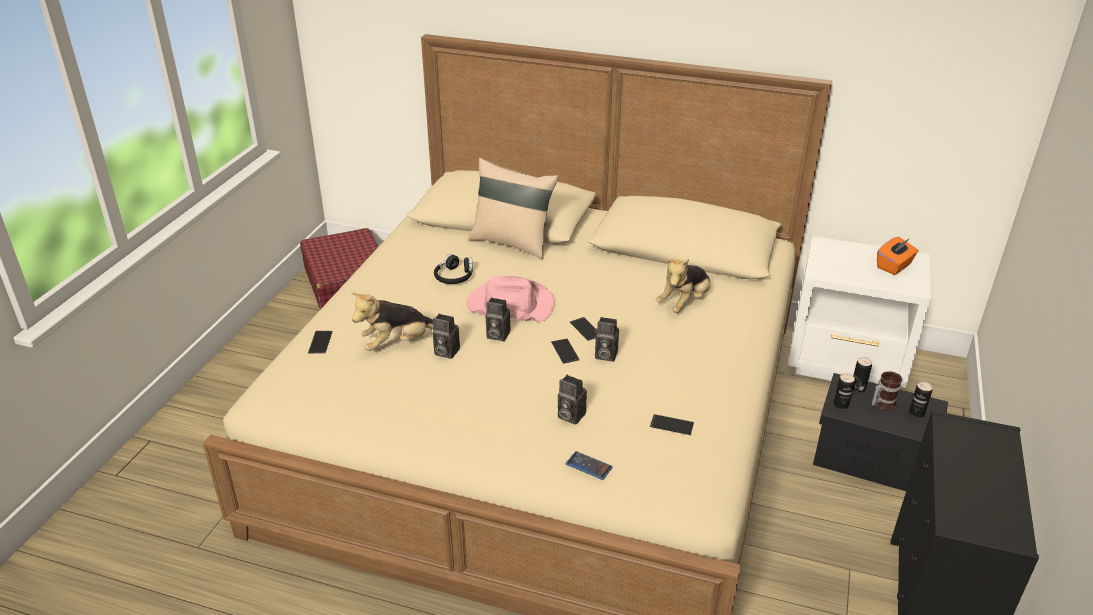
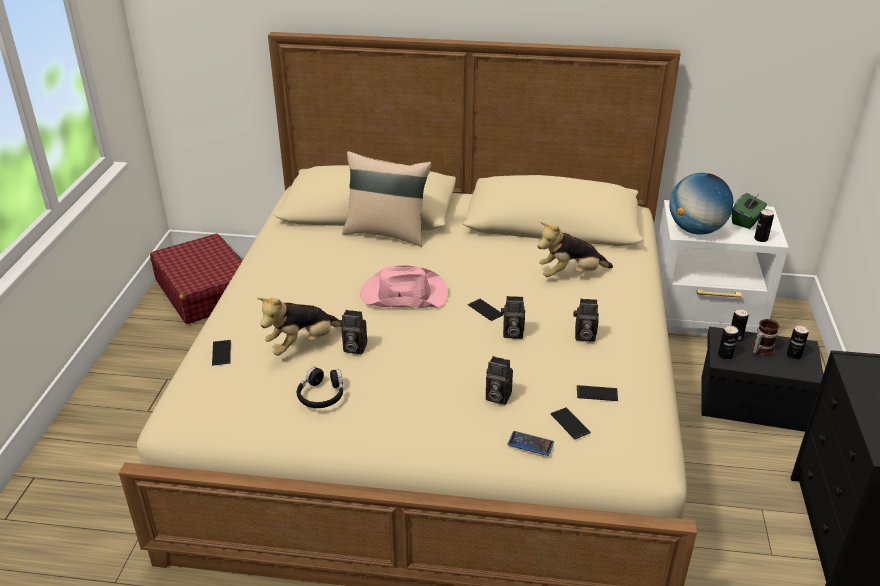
camera: 10 degrees left, 0 degrees up
black headphones [434,254,473,284] -> black headphones moved to [297,367,343,408]
camera [486,297,511,341] -> camera moved to [573,299,599,342]
phone [551,339,580,364] -> phone moved to [550,407,591,440]
plush toy [656,259,710,313] -> plush toy turned 45 degrees clockwise [538,222,613,277]
orange tissue box [877,237,919,275] -> green tissue box [732,193,767,229]
none -> globe [669,173,733,234]
none -> can [754,209,774,242]

